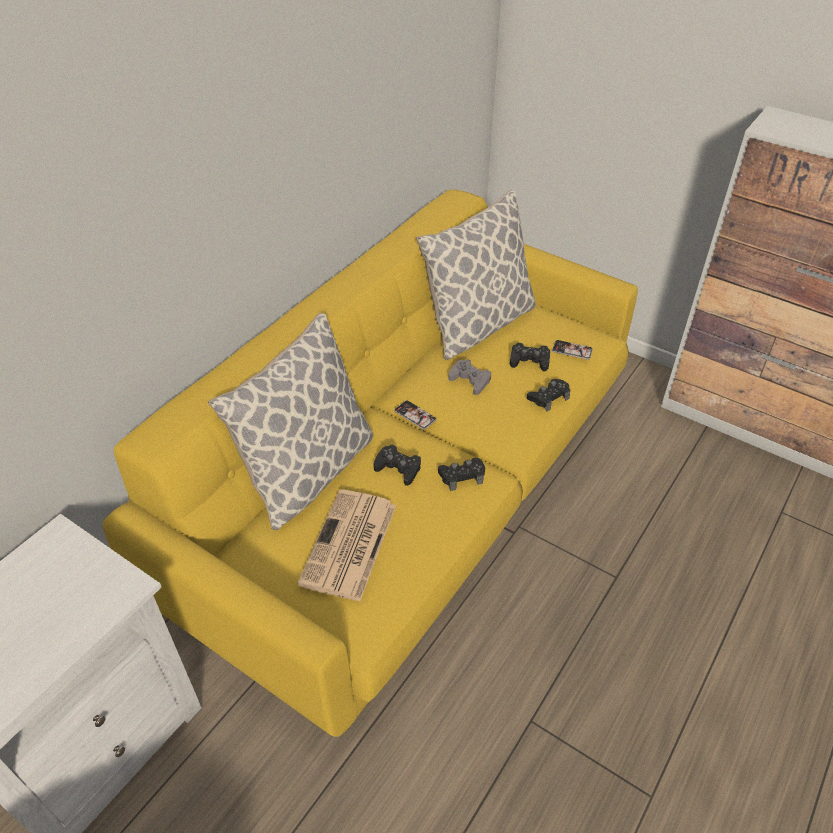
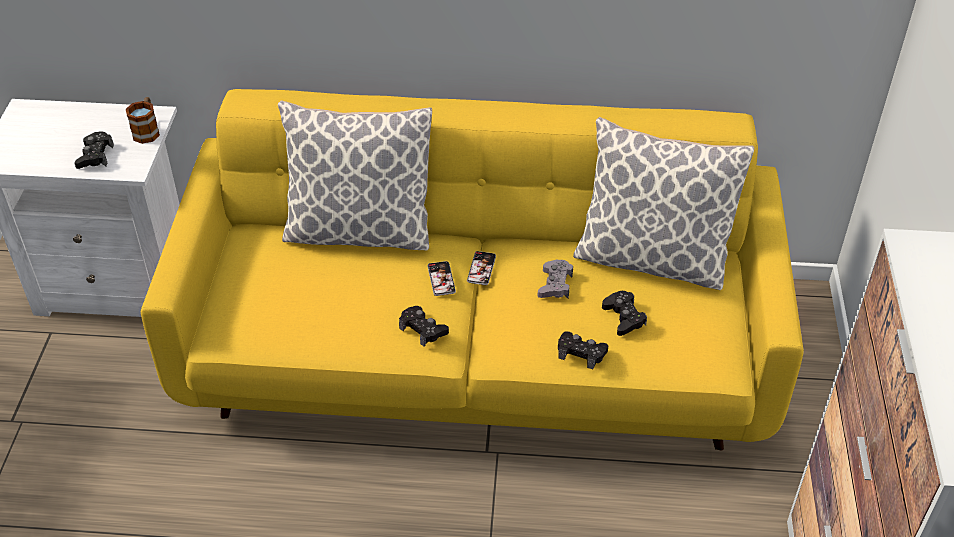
camera: 60 degrees right, 0 degrees up
newspaper [297,489,396,602] -> none
black game controller [374,445,421,486] -> black game controller moved to [74,132,114,169]
phone [552,340,593,360] -> phone moved to [427,261,456,296]
none -> mug [126,97,160,144]

